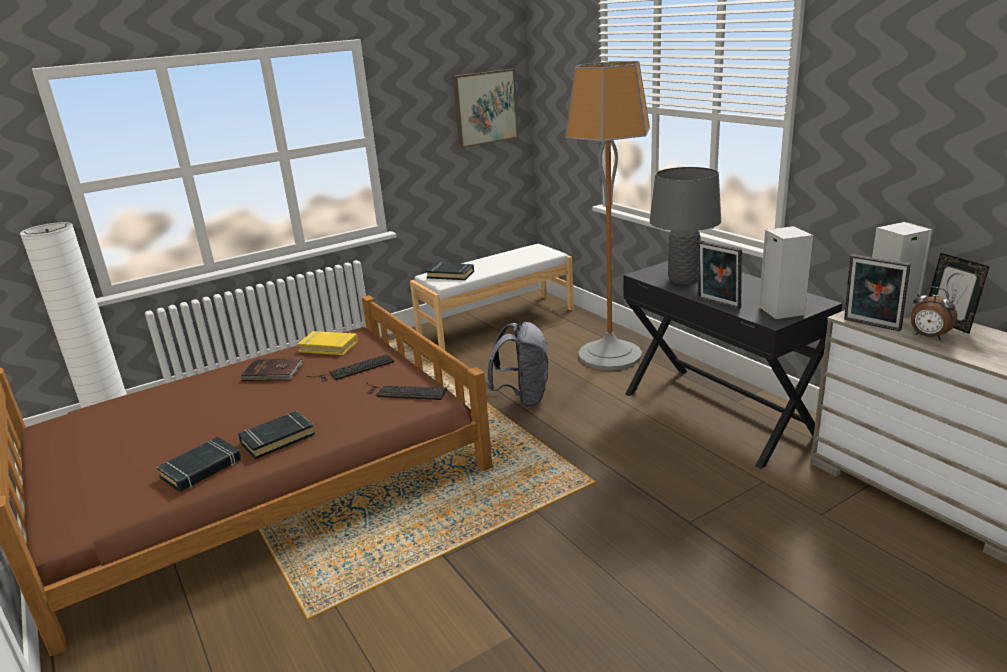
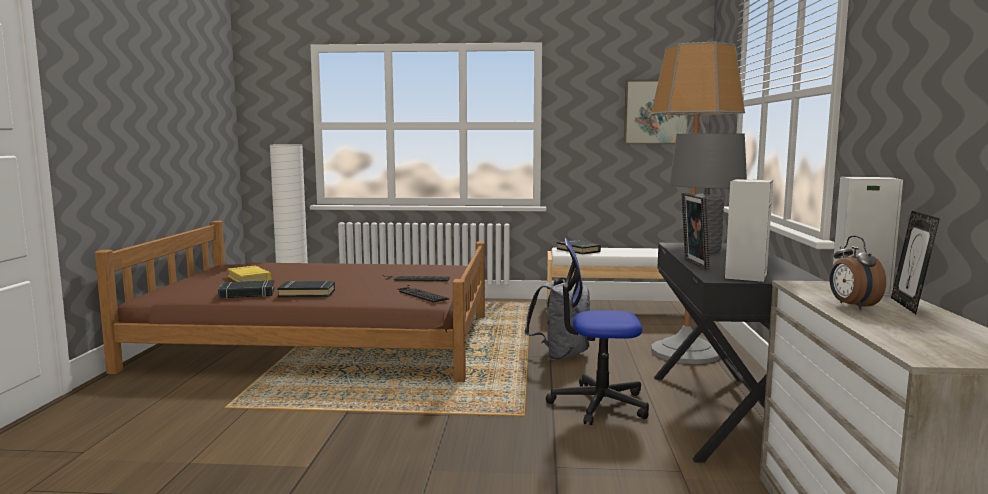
camera: 35 degrees right, 15 degrees down
brown book [241,358,302,381] -> none
yellow book [298,331,358,355] -> yellow book moved to [227,266,271,282]
picture frame [844,254,911,331] -> none
none -> office chair [546,238,649,425]

